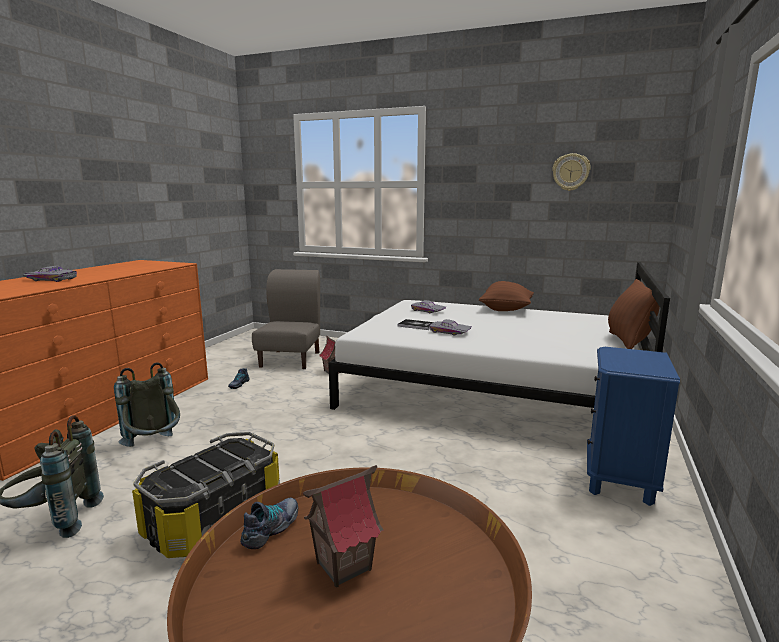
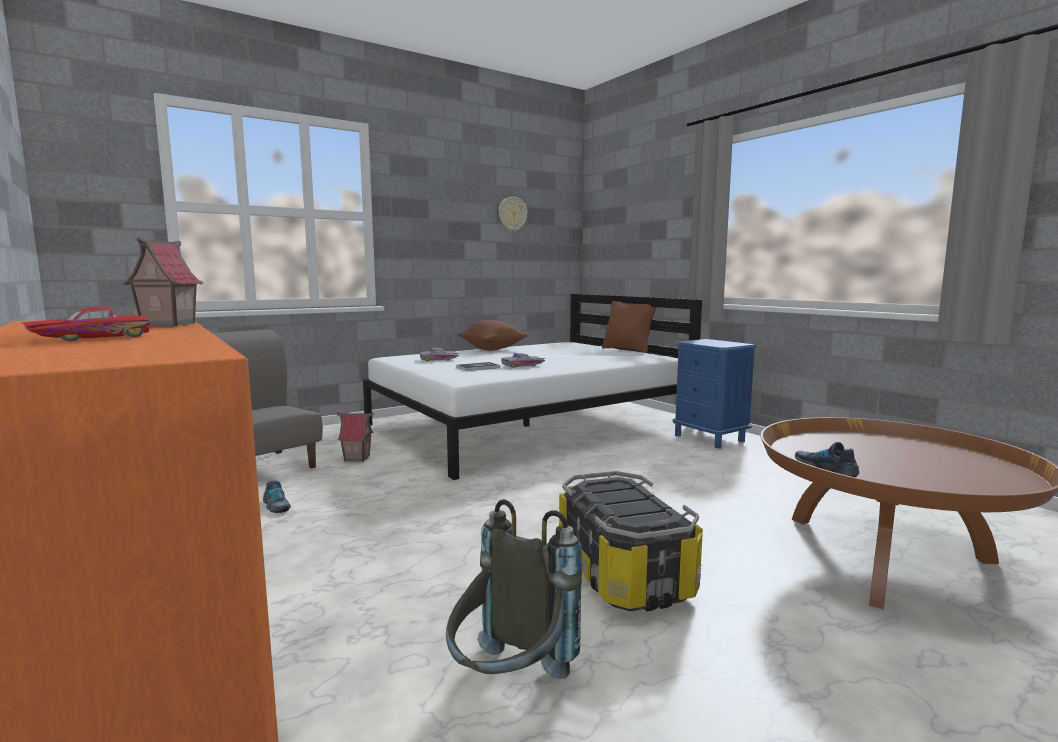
camera: 55 degrees left, 5 degrees down
grey toy car [22,266,77,282] -> red toy car [22,306,150,341]
grey backpack [114,362,180,447] -> none
toy house [303,465,383,588] -> toy house moved to [123,237,204,326]

